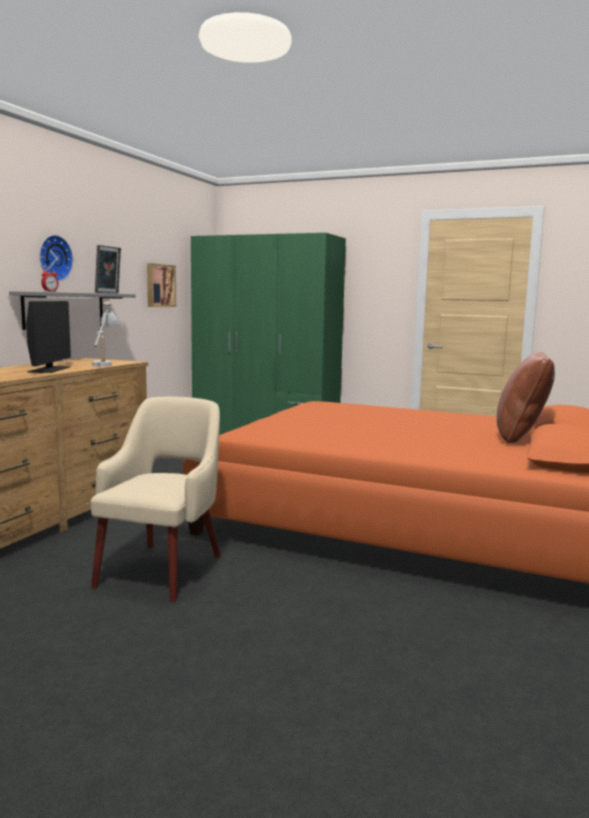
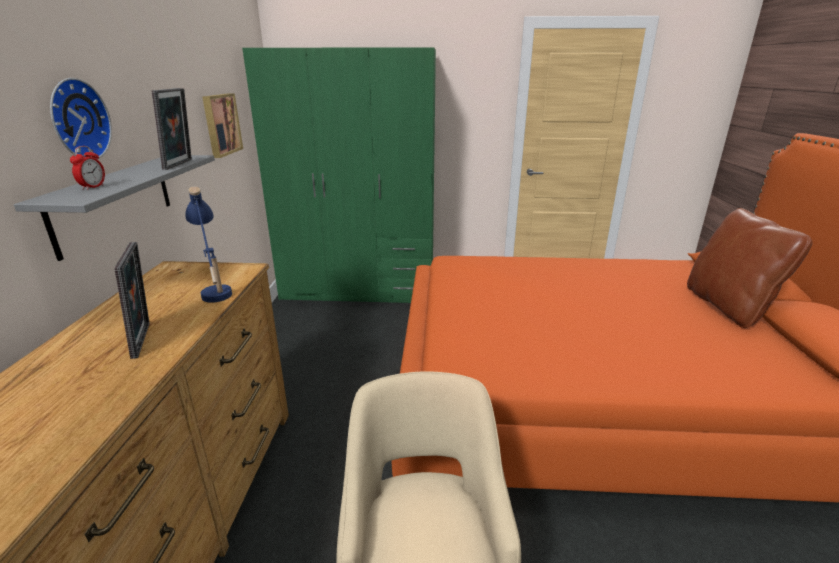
camera: 20 degrees left, 15 degrees up
monitor [26,301,71,373] -> picture frame [114,242,149,359]
white table lamp [92,302,118,367] -> blue table lamp [186,186,232,303]

